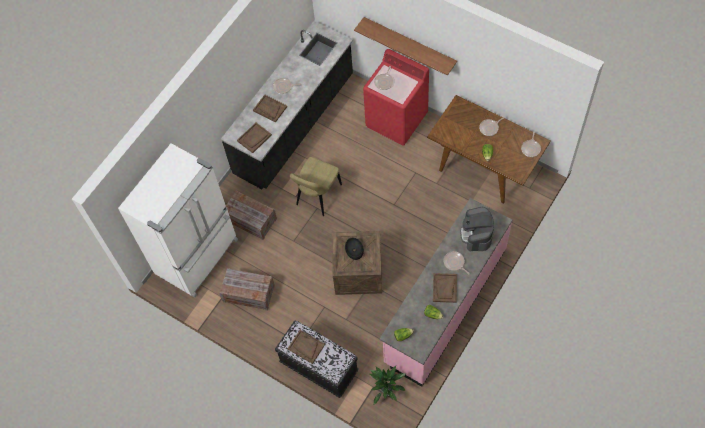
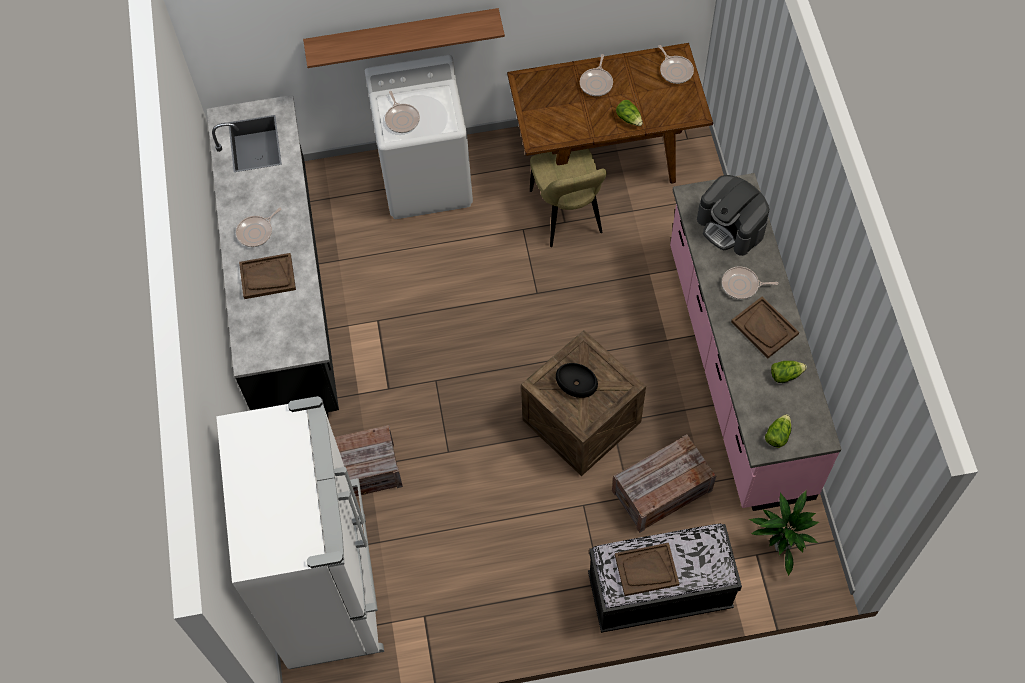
camera: 45 degrees left, 0 degrees up
crate [219,268,275,311] -> crate moved to [612,434,716,533]
brown tray [237,123,272,153] -> none
beige chair [290,157,342,216] -> beige chair moved to [530,149,607,247]
red washing machine [363,49,429,146] -> white washing machine [364,55,473,219]

